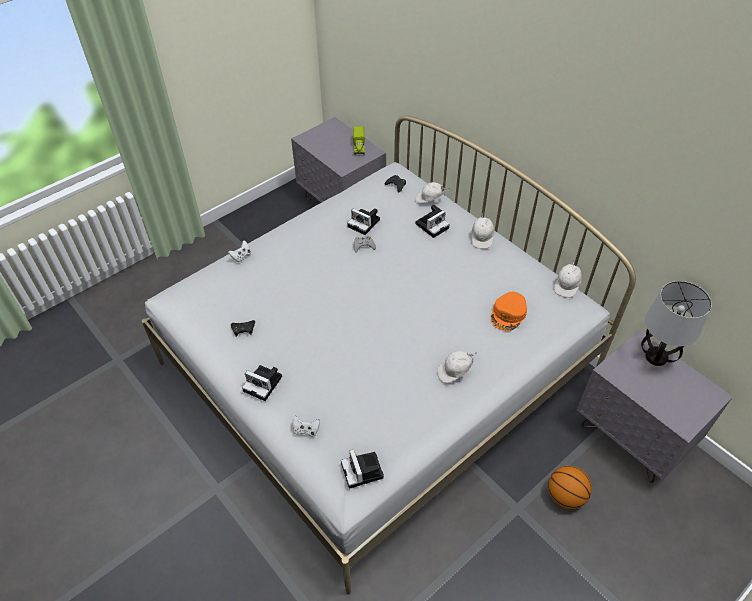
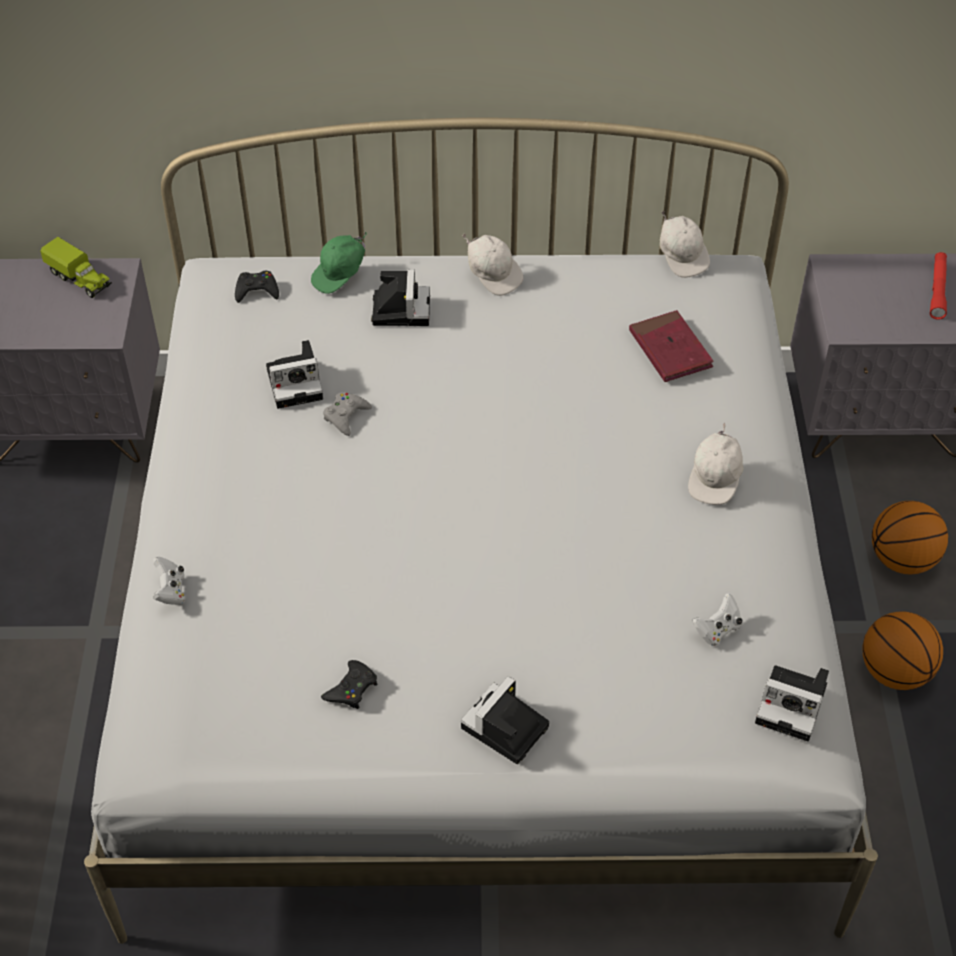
camera: 50 degrees left, 0 degrees up
camera [242,365,282,401] -> camera turned 150 degrees clockwise [461,676,549,764]
white game controller [293,416,320,437] -> white game controller moved to [692,594,742,646]
white cap [415,182,450,203] -> green cap [311,232,367,294]
orange cap [491,292,527,331] -> red book [629,310,714,382]
table lamp [641,281,712,366] -> none
none -> basketball [862,611,943,690]
none -> red flashlight [930,252,947,320]

